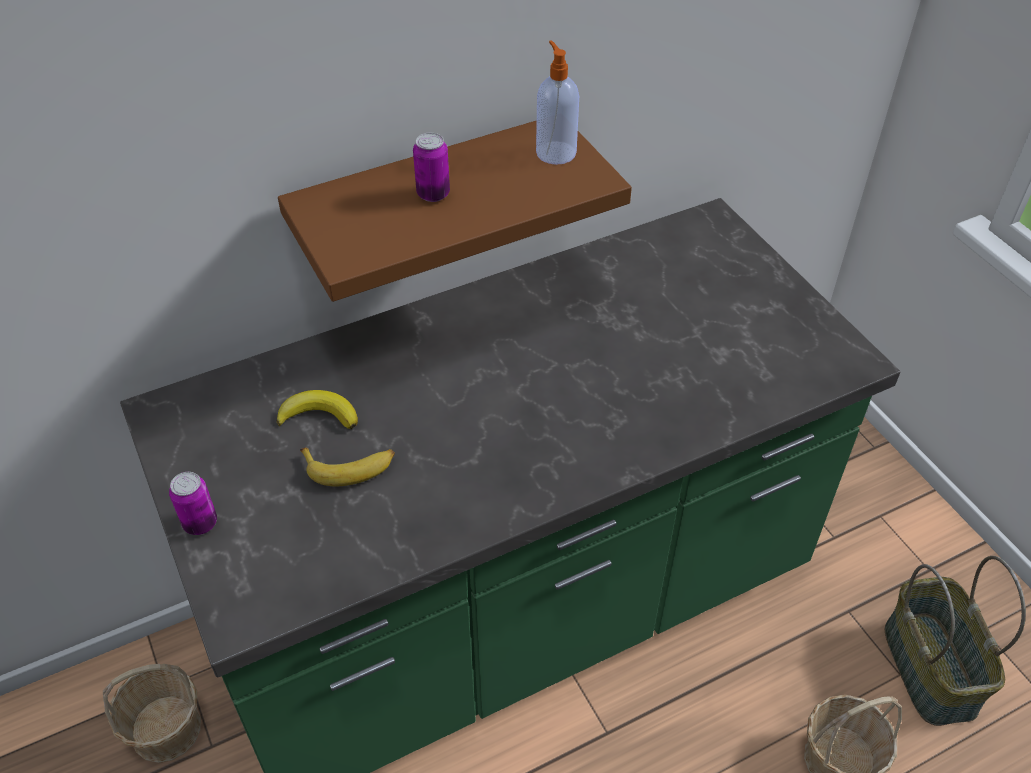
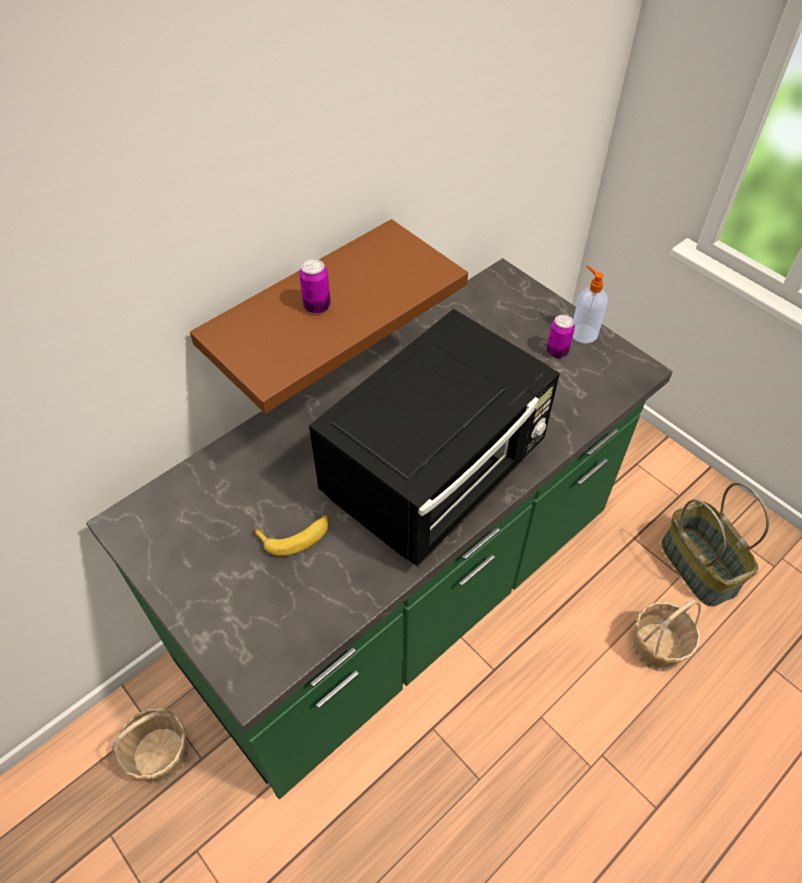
camera: 15 degrees left, 5 degrees up
can [169,472,217,535] -> can moved to [546,315,575,358]
banana [276,390,358,429] -> none
soap dispenser [536,40,579,165] -> soap dispenser moved to [573,265,608,343]
none -> black microwave [309,309,560,567]

